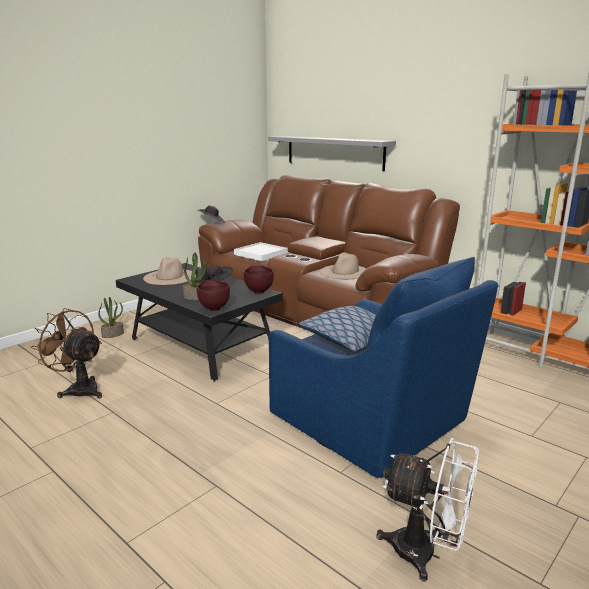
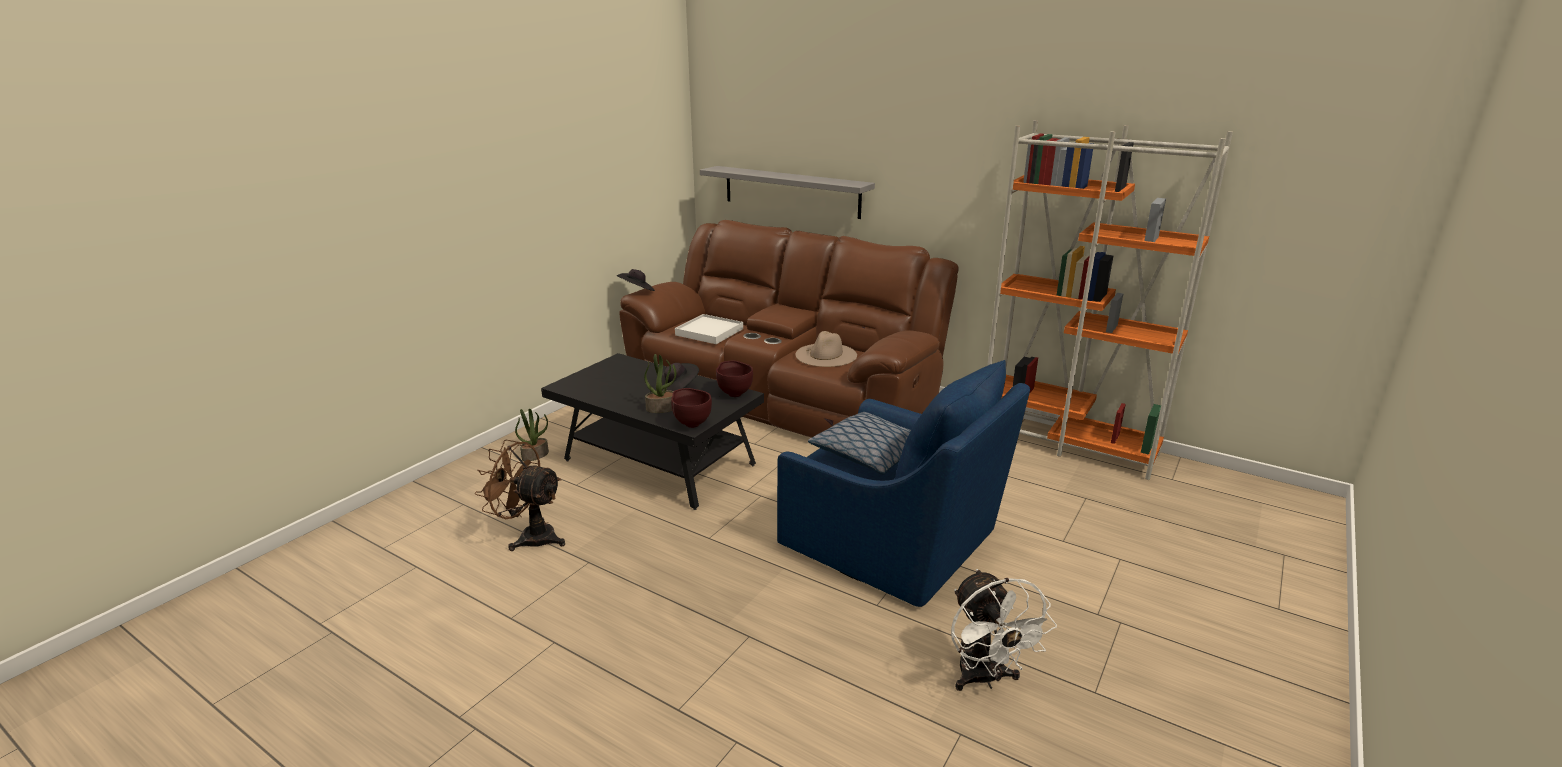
camera: 10 degrees left, 5 degrees up
beige hat [143,257,196,285] -> none
white fan [376,438,479,582] -> white fan turned 60 degrees clockwise [951,569,1057,691]

